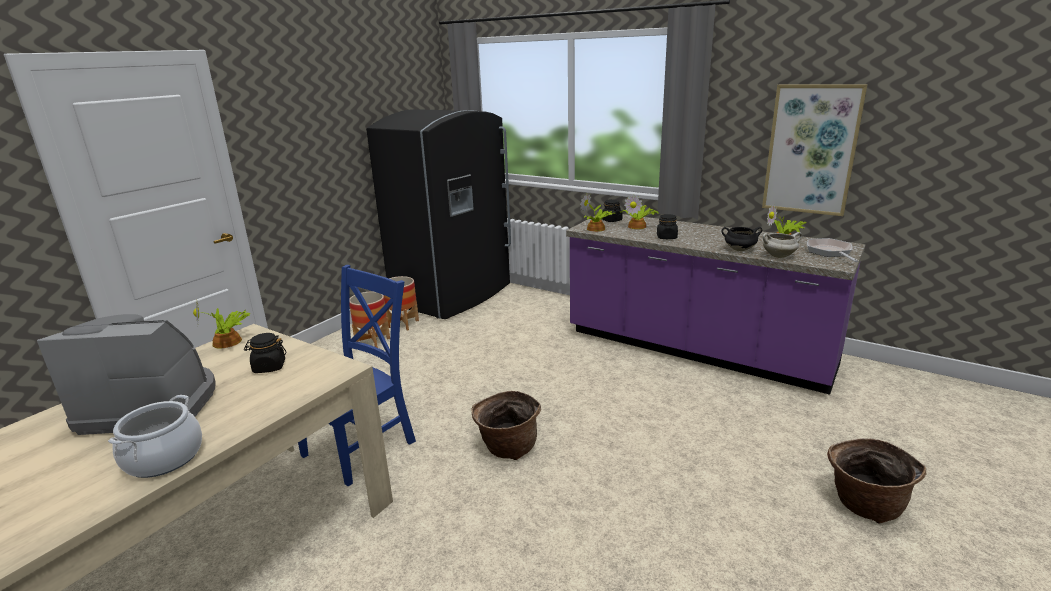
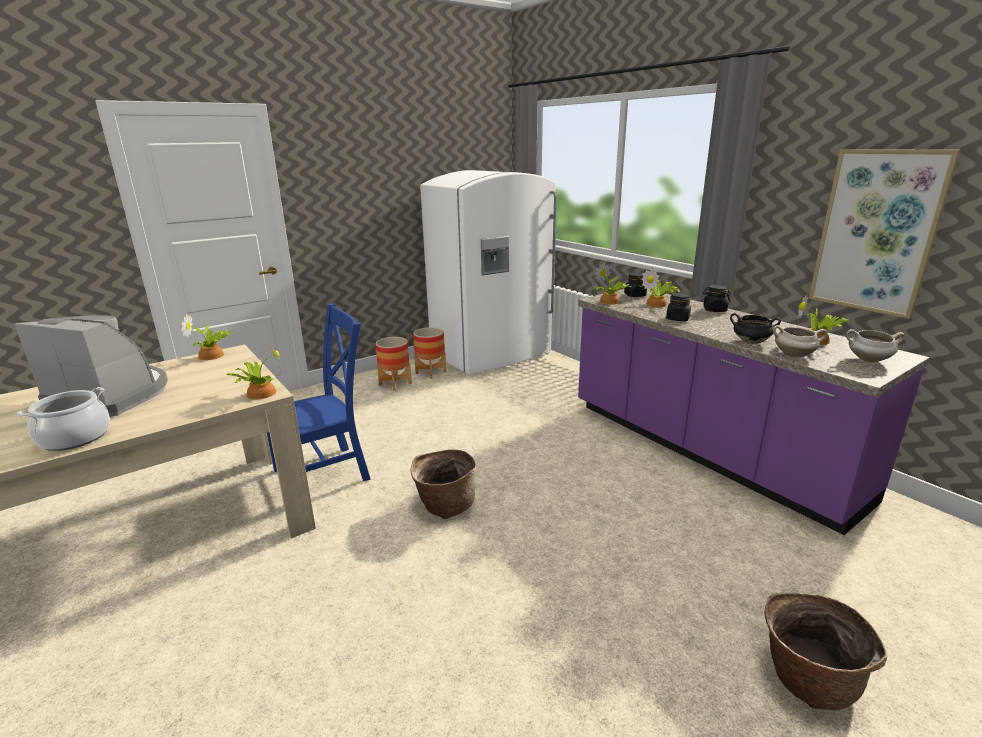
camera: 20 degrees right, 0 degrees up
black jar [244,333,286,373] -> black jar moved to [703,285,731,312]
black fridge [366,109,511,319] -> white fridge [420,170,557,374]
frying pan [807,238,858,262] -> white cooking pot [846,329,905,362]
none -> potted plant [226,343,281,400]

